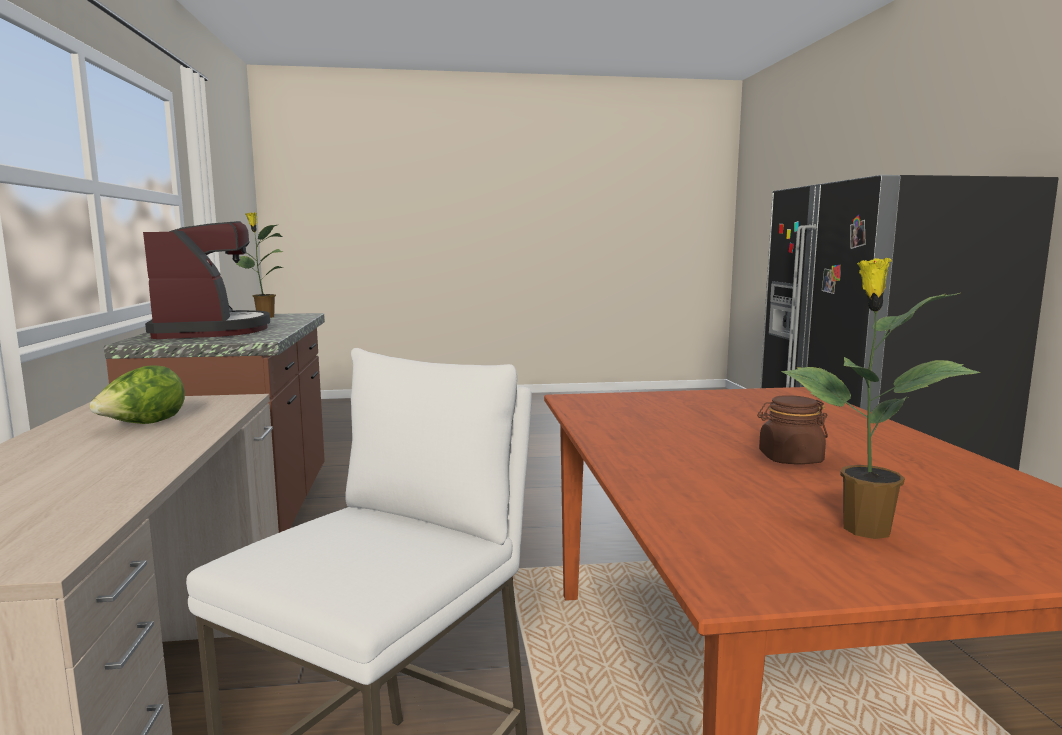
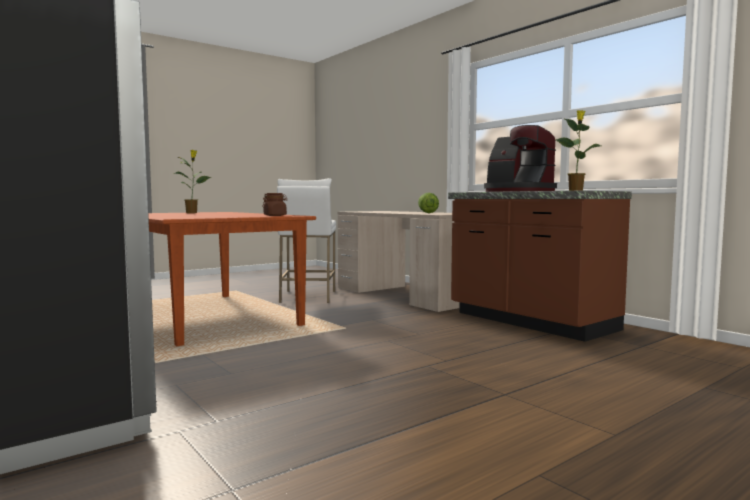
camera: 150 degrees right, 5 degrees down
brown jar [757,395,828,464] -> brown jar moved to [262,193,288,216]

